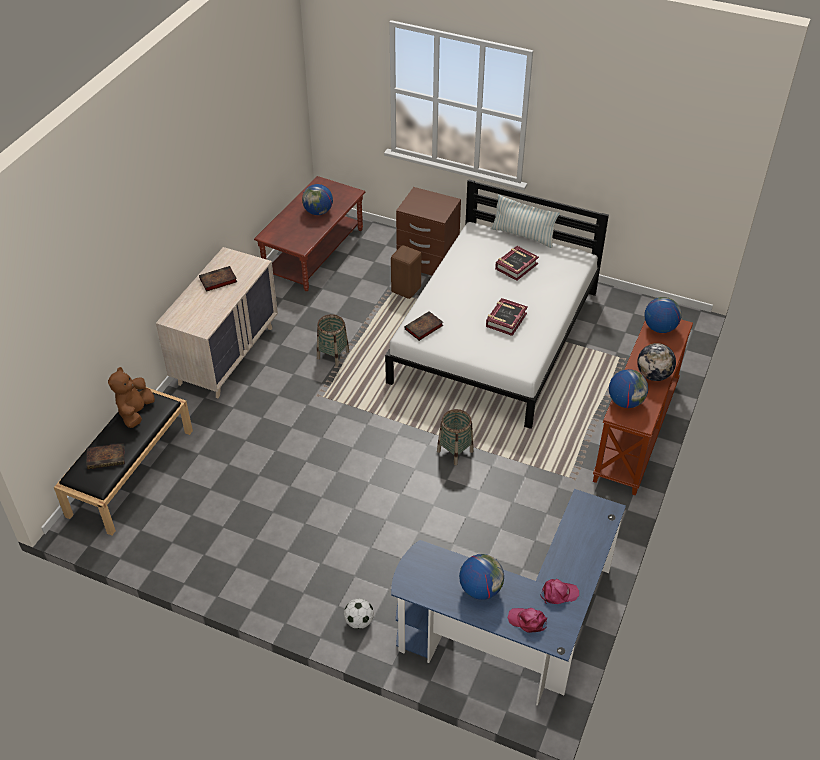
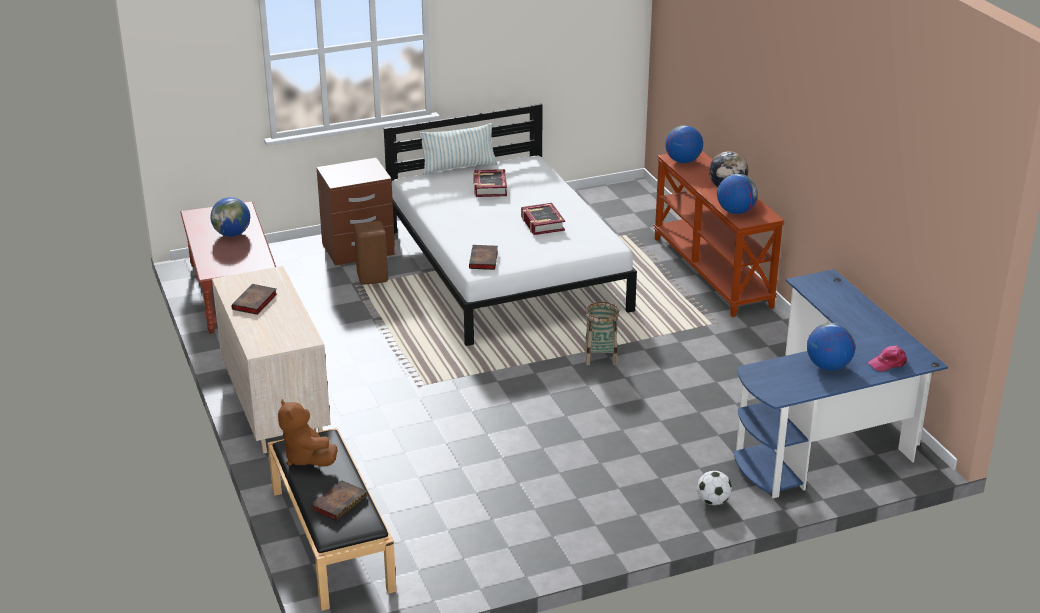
camera: 45 degrees left, 15 degrees down
basket [317,314,349,366] -> none
pink cap [541,579,579,604] -> none

